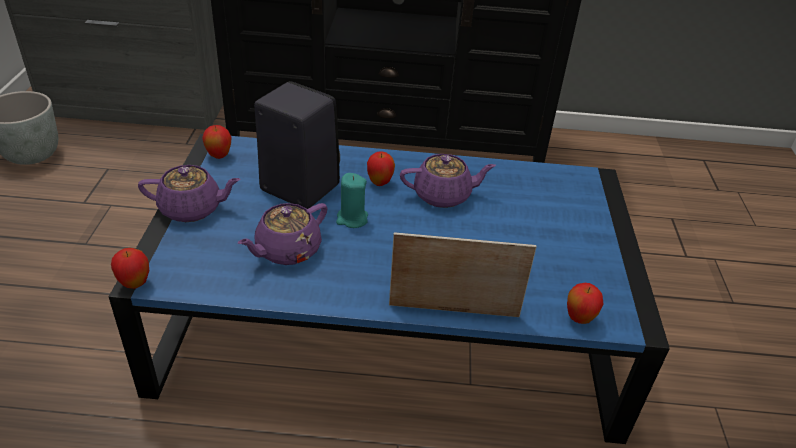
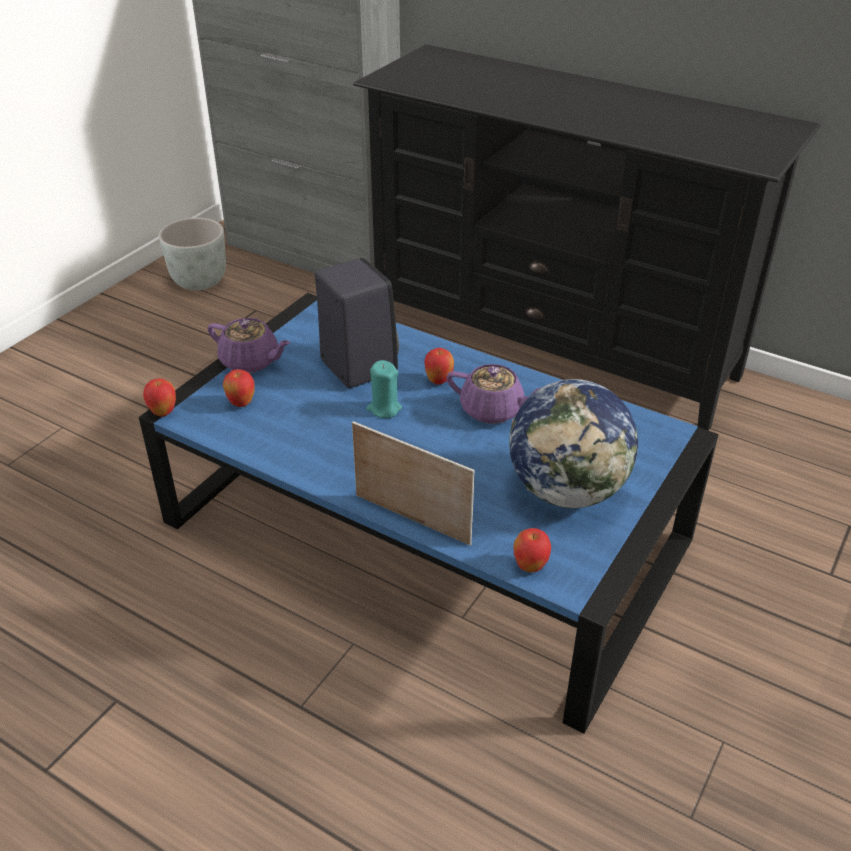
camera: 30 degrees right, 0 degrees up
apple [202,125,231,159] -> apple moved to [223,369,255,407]
purple teapot [238,203,328,265] -> none
none -> globe [509,379,638,508]

